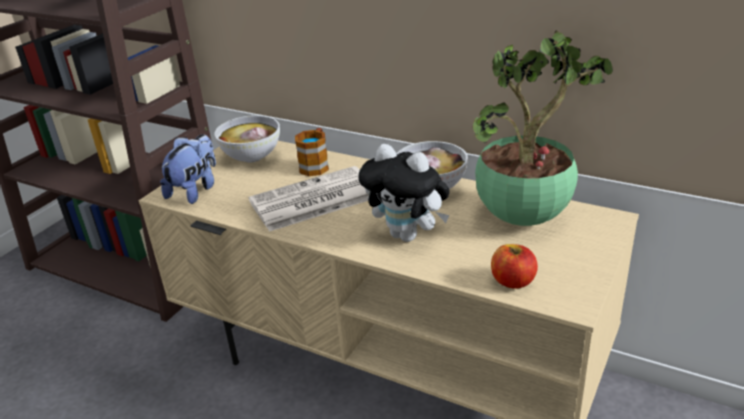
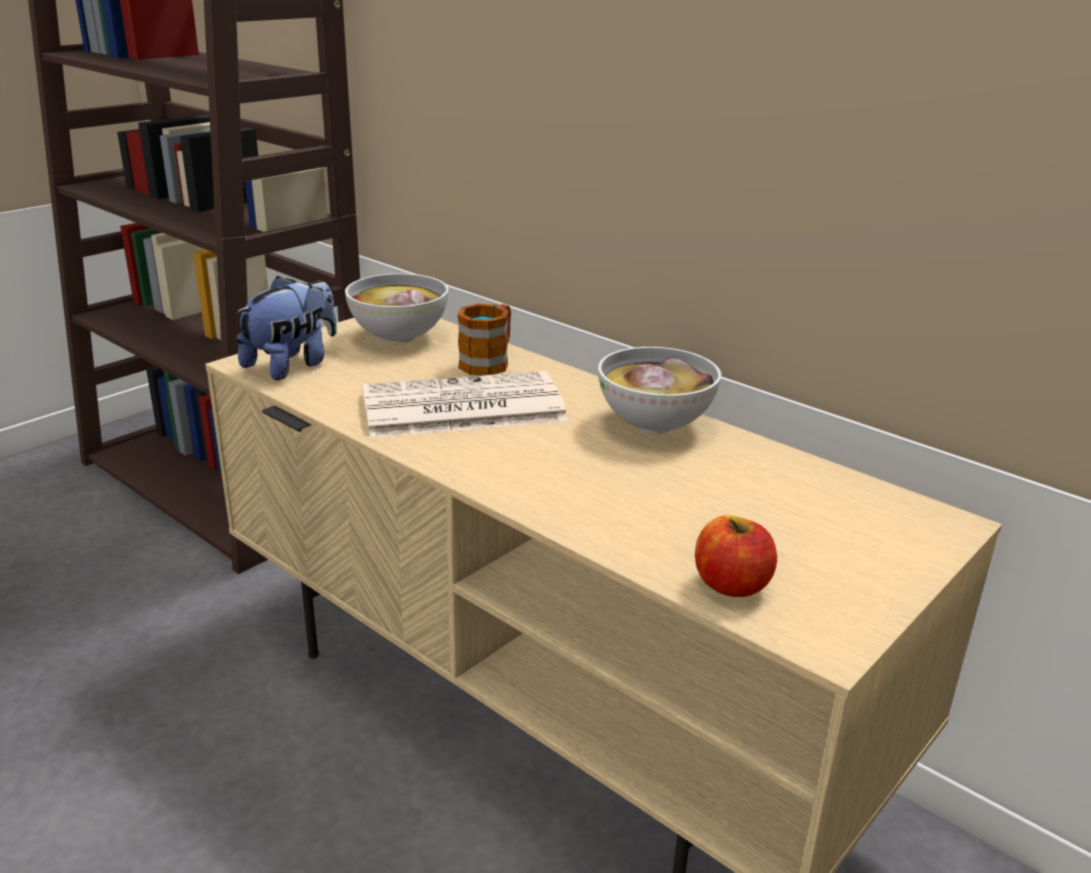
camera: 10 degrees right, 5 degrees down
plush toy [359,144,450,242] -> none
potted plant [473,30,613,226] -> none

